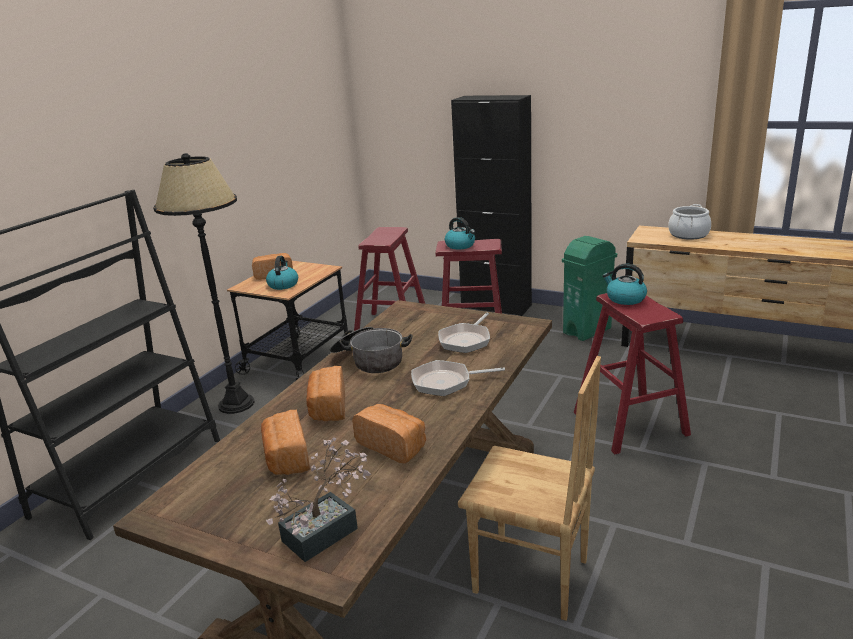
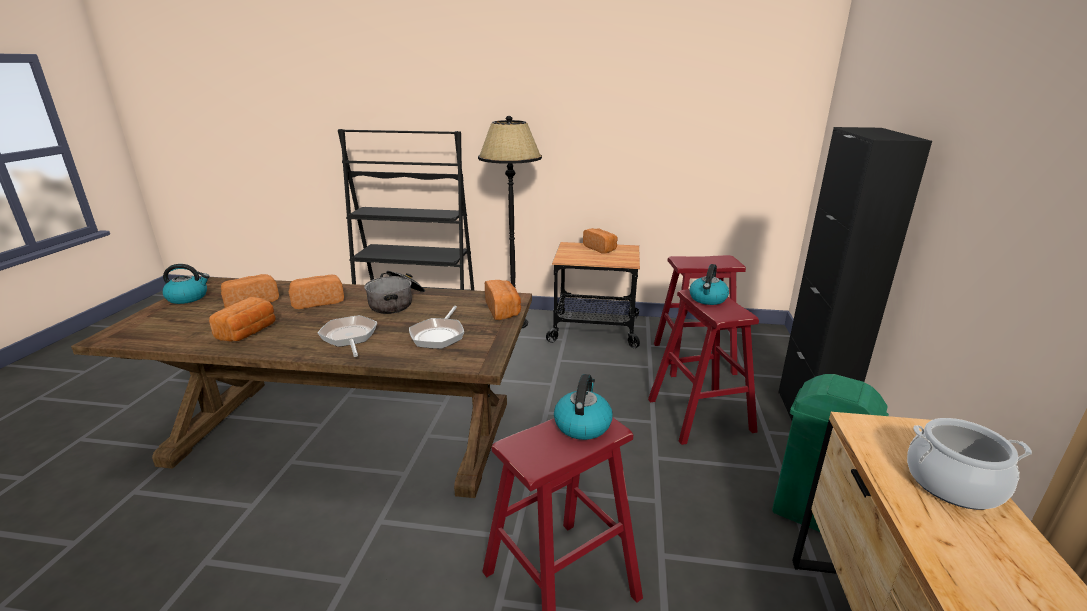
camera: 70 degrees right, 0 degrees up
kettle [266,256,298,290] -> kettle moved to [162,264,210,304]
potted plant [266,437,371,562] -> none
frying pan [438,313,490,353] -> frying pan turned 90 degrees counterclockwise [409,306,464,349]
brown chair [458,356,601,620] -> none
none -> bread [485,280,521,320]

